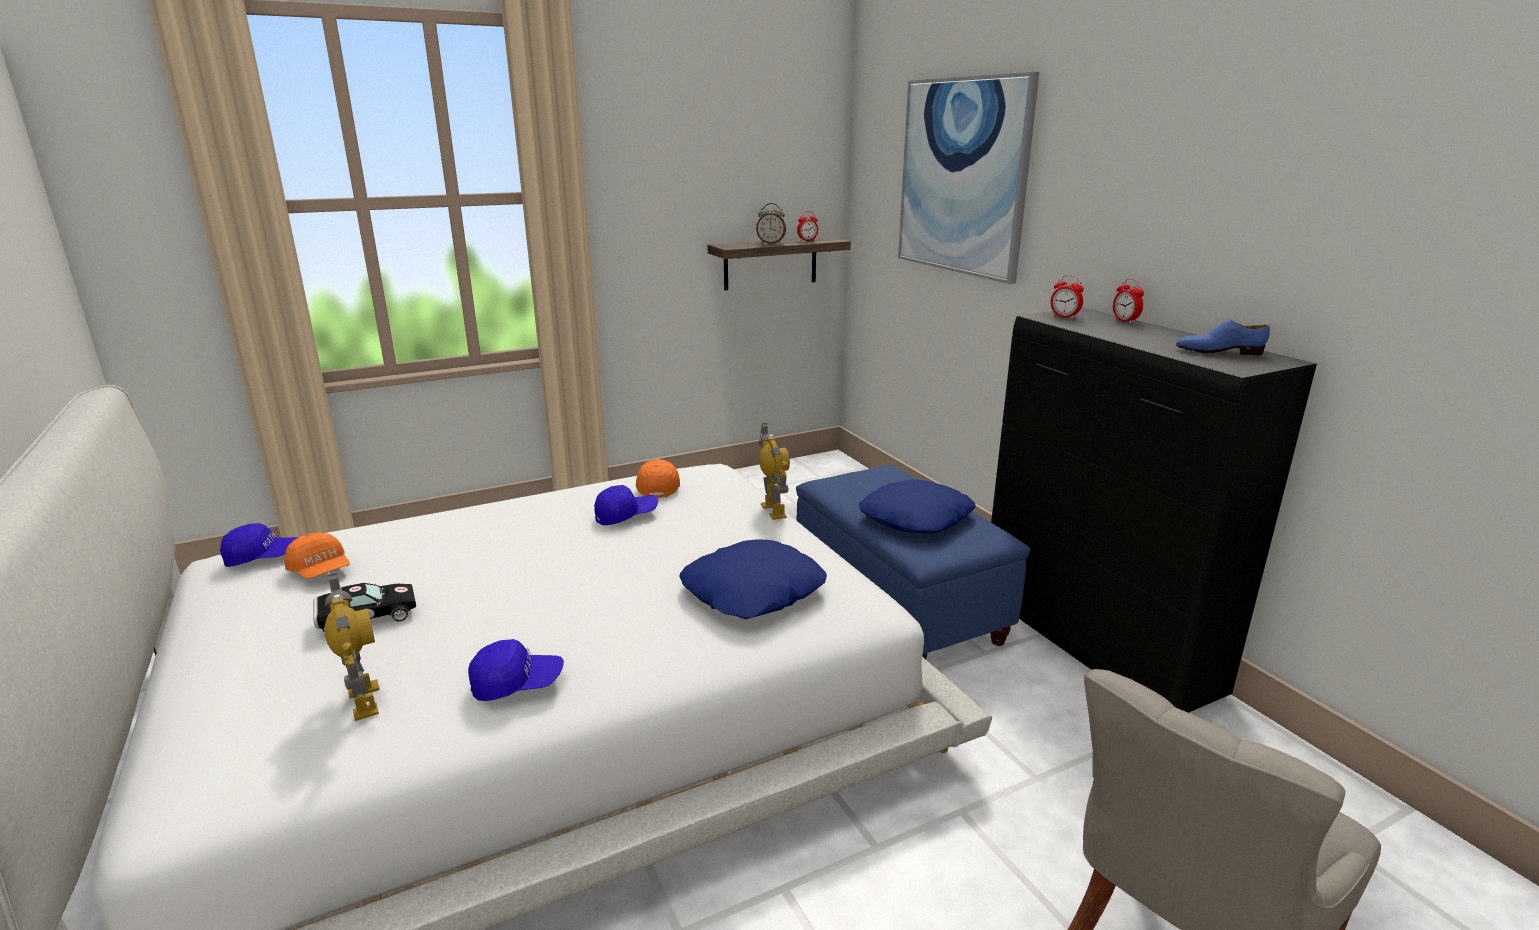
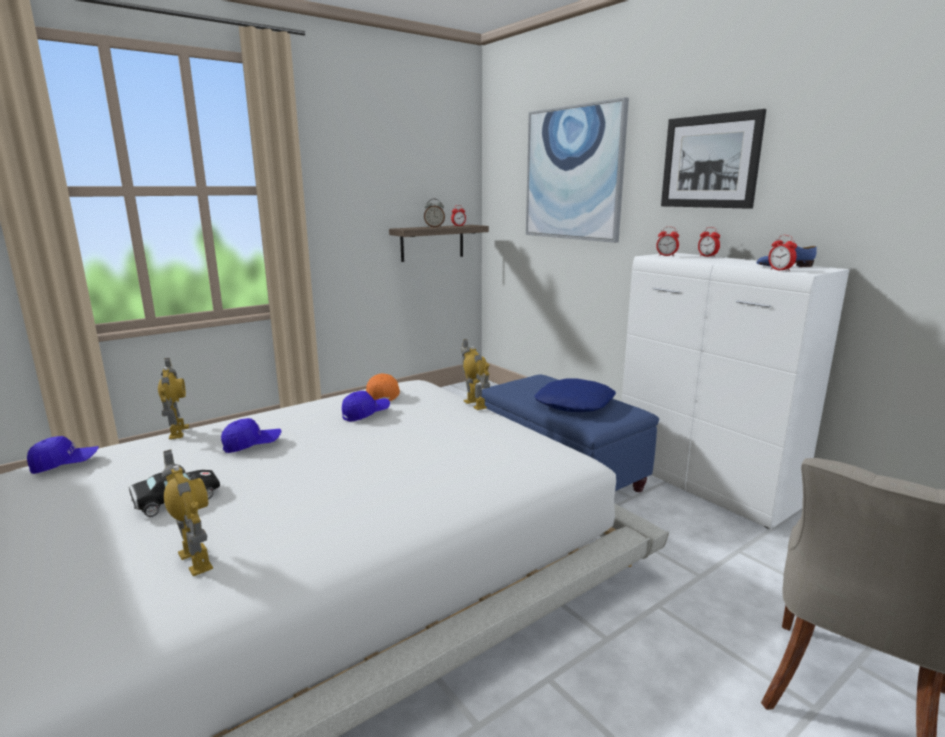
camera: 10 degrees left, 5 degrees down
orange cap [284,533,350,579] -> none
blue cap [468,639,564,701] -> blue cap moved to [221,418,281,453]
blue pillow [679,539,827,619] -> none
black cabinet [991,308,1317,713] -> white cabinet [622,253,849,529]
none -> toy robot [158,358,189,439]
none -> picture [661,109,766,209]
none -> alarm clock [768,235,797,272]

